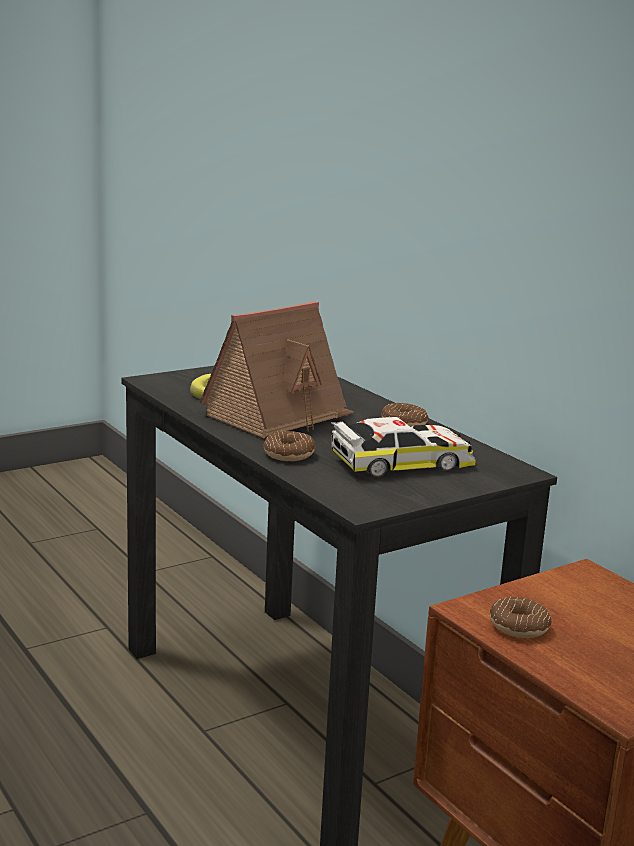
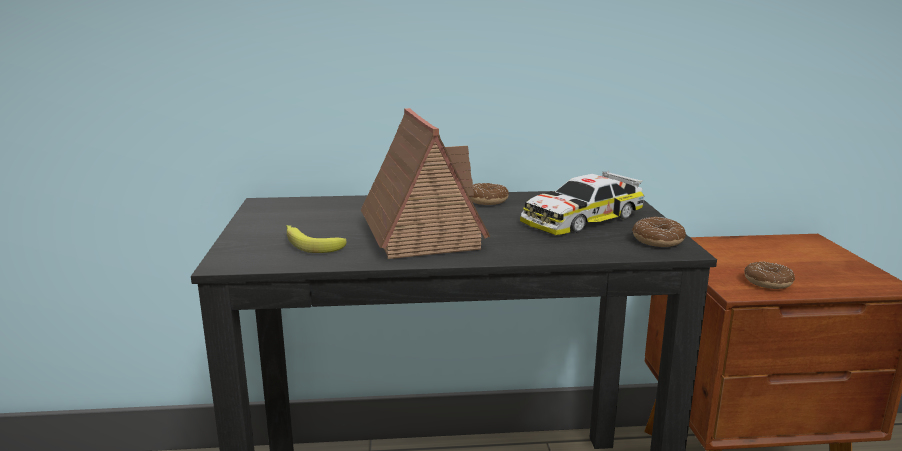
camera: 60 degrees left, 0 degrees up
donut [263,431,315,461] -> donut moved to [632,217,686,247]
toy car [331,417,476,478] -> toy car turned 135 degrees counterclockwise [520,171,644,235]

